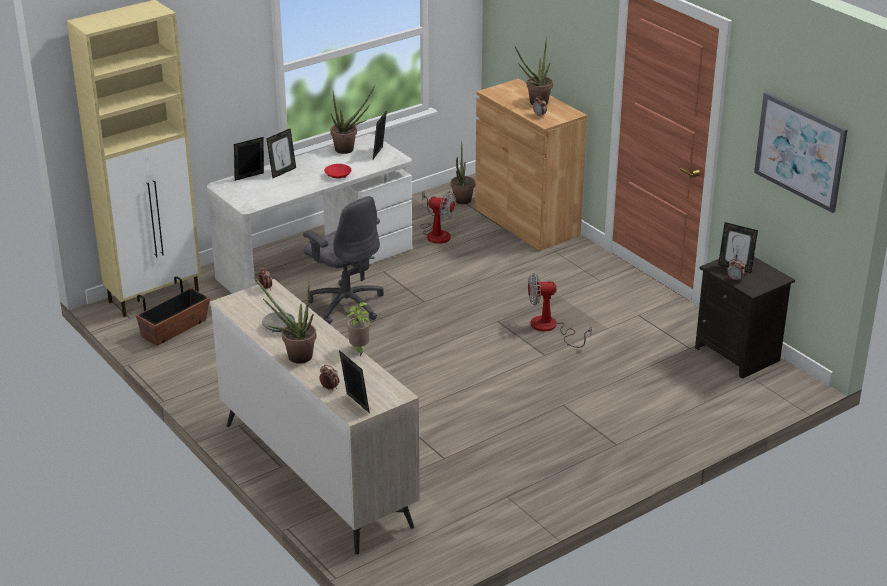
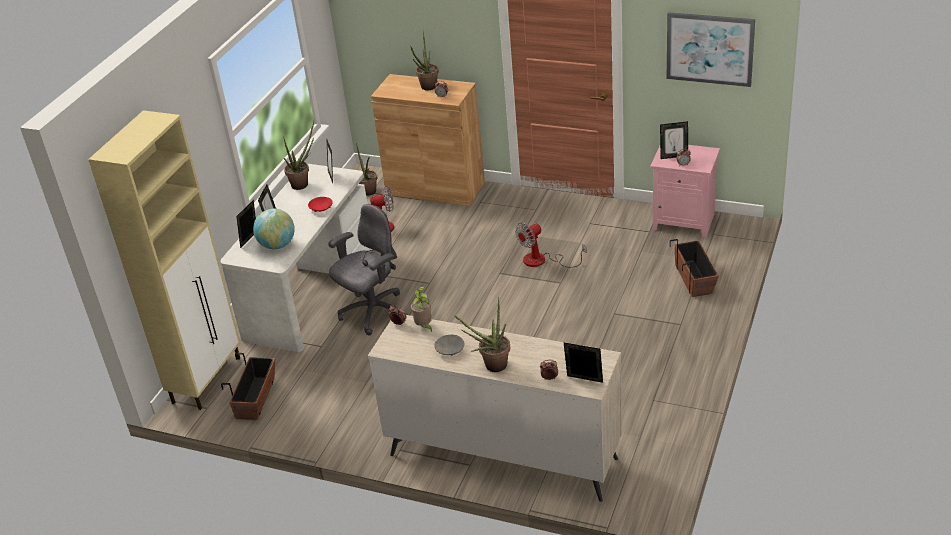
camera: 30 degrees left, 5 degrees up
grey office chair [303,196,384,324] -> grey office chair turned 60 degrees counterclockwise [328,204,408,336]
potted plant [346,302,370,357] -> potted plant moved to [411,286,432,332]
black nightstand [695,257,795,379] -> pink nightstand [650,145,720,237]
none -> globe [253,209,295,249]
none -> planter [670,239,719,297]

